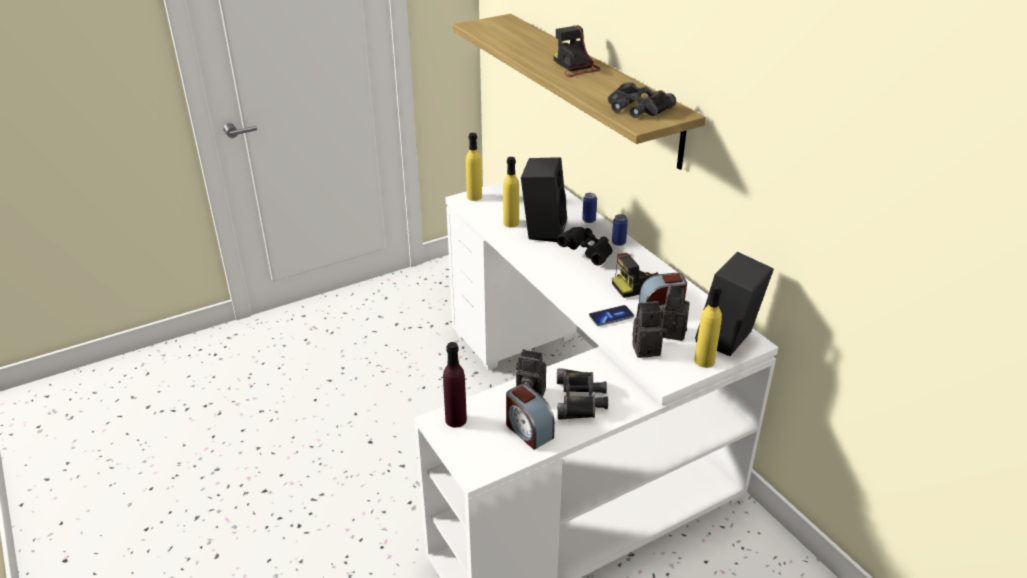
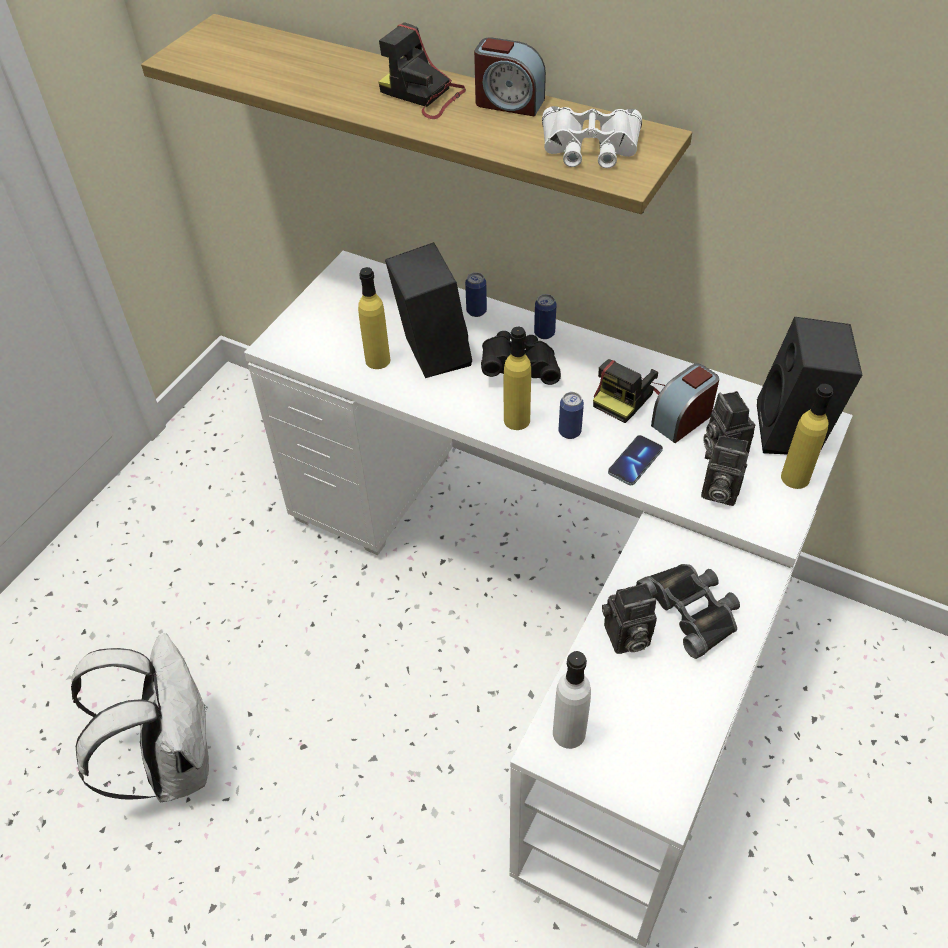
camera: 30 degrees left, 15 degrees up
purple bottle [443,342,467,427] -> white bottle [553,651,591,749]
yellow bottle [466,133,482,201] -> yellow bottle moved to [504,327,531,430]
alarm clock [506,384,555,450] -> alarm clock moved to [474,37,546,116]
black binoculars [608,82,676,118] -> white binoculars [542,106,642,168]
camera [632,301,667,358] -> camera turned 120 degrees counterclockwise [701,434,749,506]
none -> white backpack [71,633,209,802]
none -> can [559,392,584,439]

